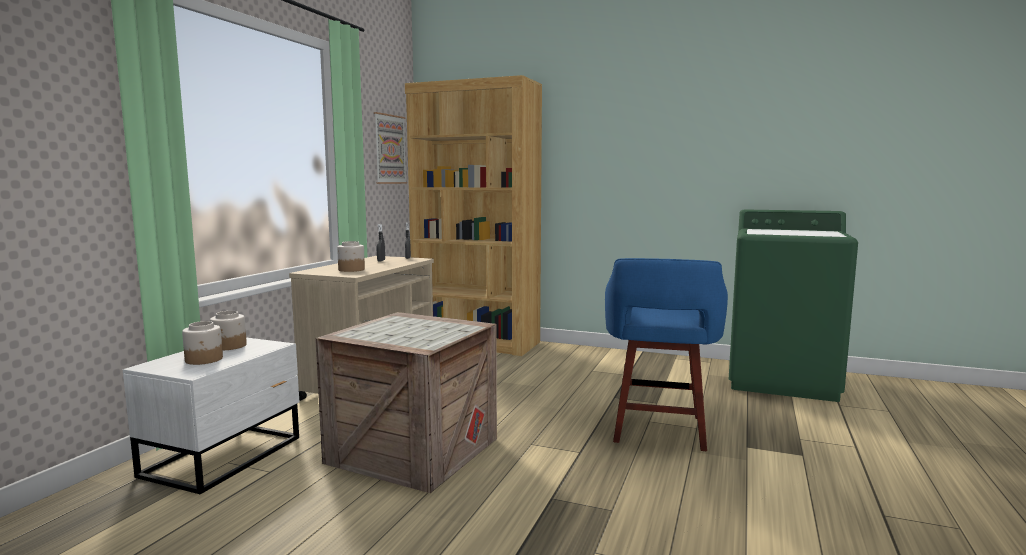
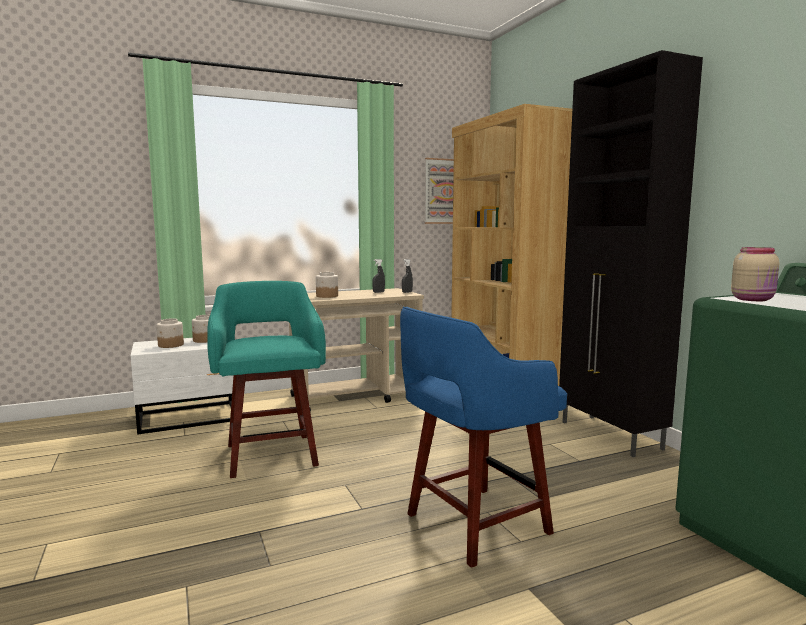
camera: 45 degrees right, 0 degrees up
crate [315,312,497,493] -> turquoise stool [207,281,326,478]
none -> black cabinet [559,50,703,457]
none -> beige jar [731,247,779,301]

